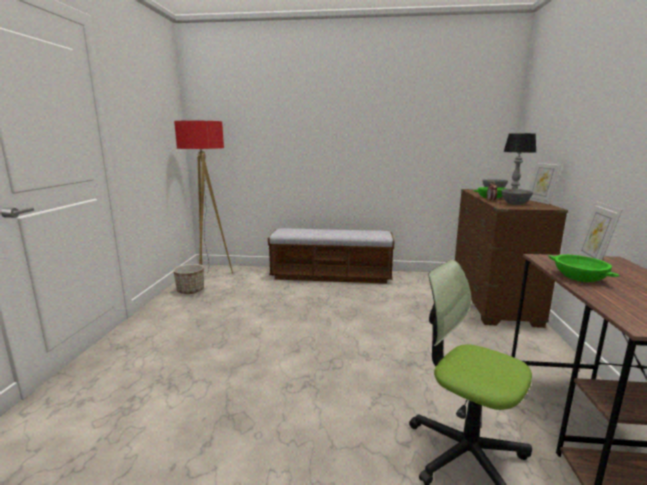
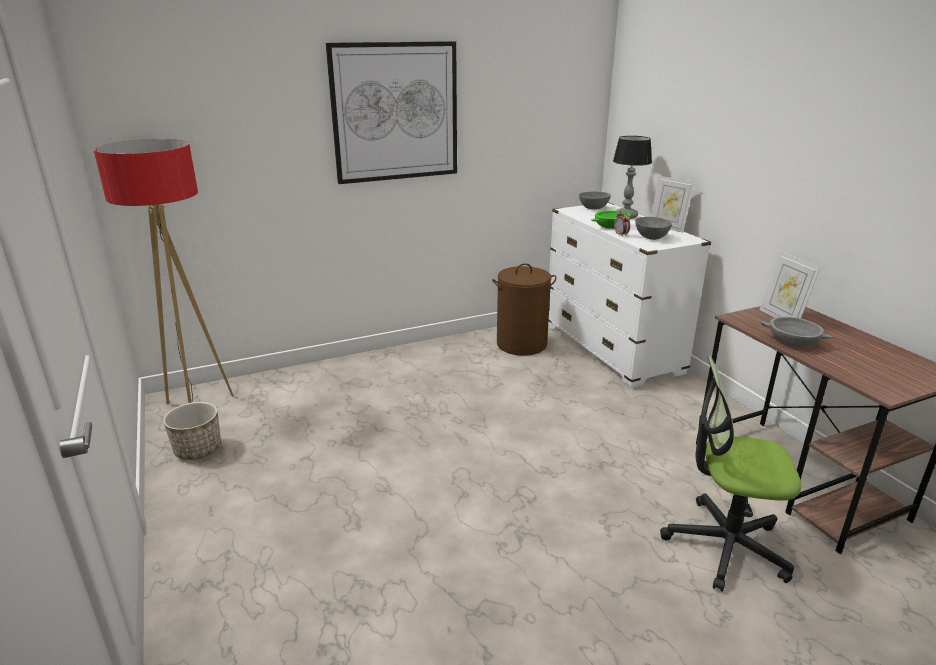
camera: 30 degrees left, 10 degrees up
bench [268,228,394,284] -> none
brown dresser [455,189,568,328] -> white dresser [548,202,711,388]
green bowl [548,254,620,282] -> grey bowl [760,317,833,347]
none -> picture [326,41,457,184]
none -> brown laundry basket [492,263,557,356]

